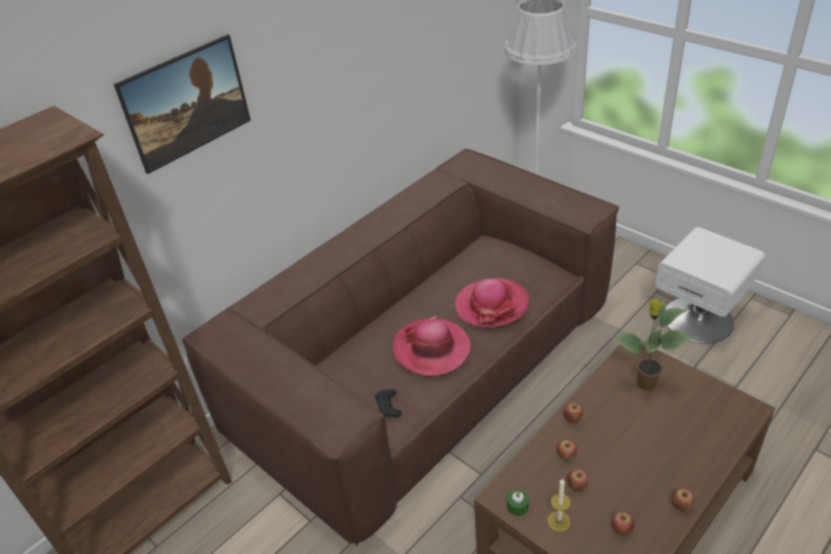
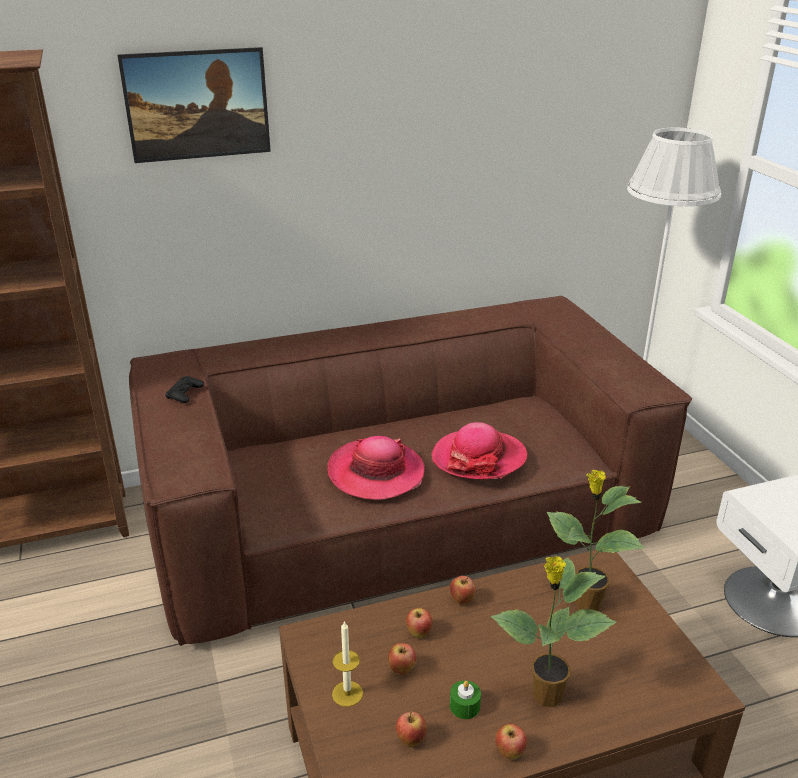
camera: 25 degrees right, 10 degrees down
black game controller [375,389,402,417] -> black game controller moved to [165,376,204,403]
green candle [507,489,529,516] -> green candle moved to [450,680,481,719]
none -> potted plant [491,556,617,707]

